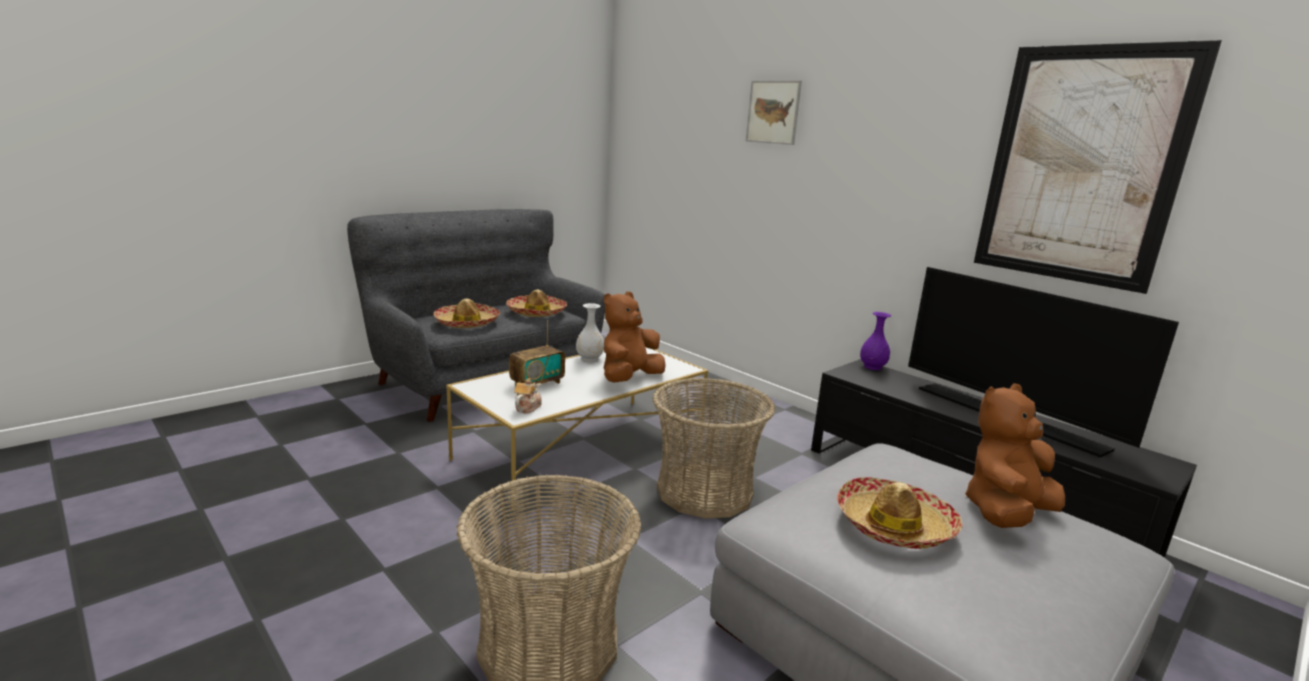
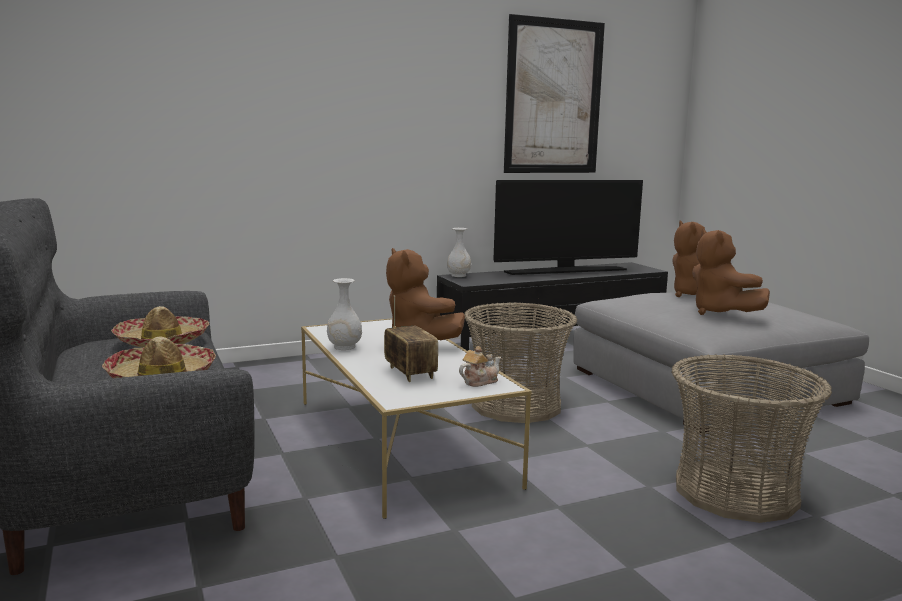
camera: 70 degrees left, 5 degrees down
teapot [514,378,542,414] -> teapot turned 105 degrees clockwise [459,346,501,387]
picture [746,80,802,145] -> none
hat [837,477,963,549] -> brown plush toy [692,229,770,315]
purple vase [860,312,891,370] -> white vase [447,228,471,277]

